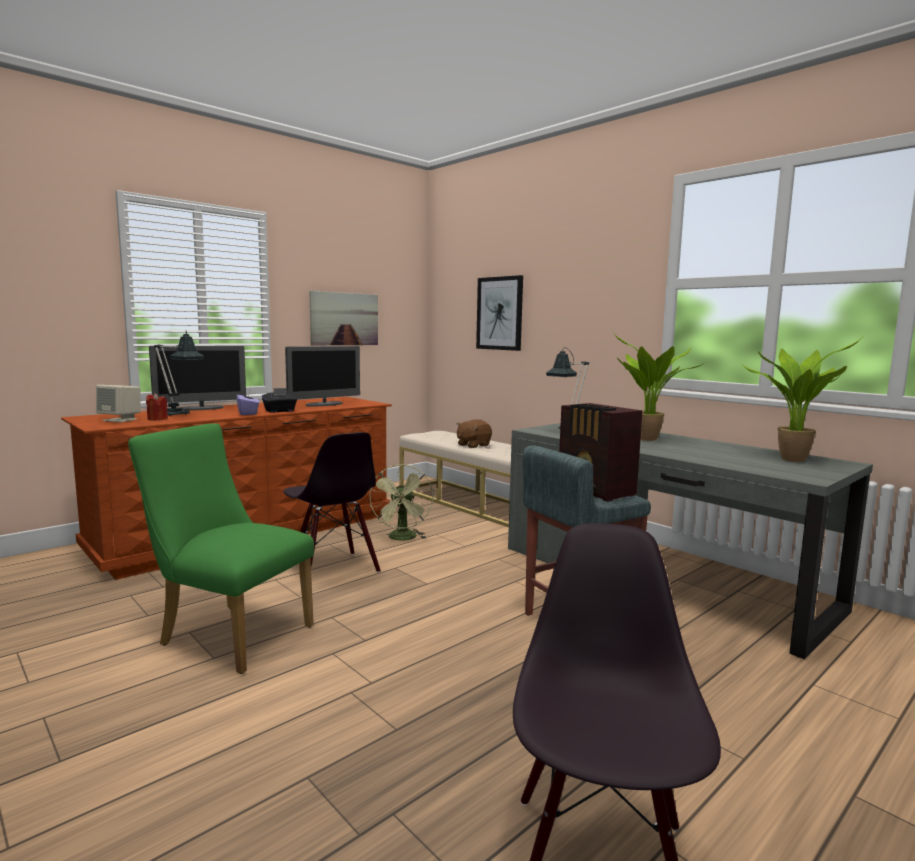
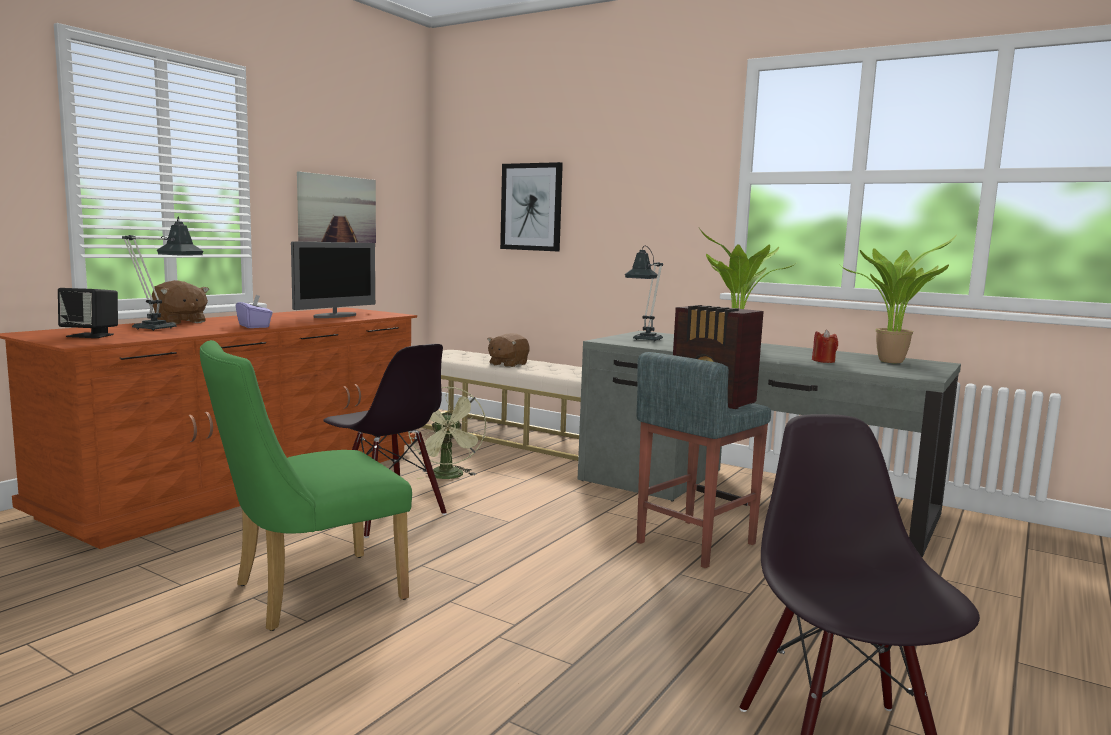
camera: 15 degrees left, 0 degrees up
beige speaker [96,385,141,422] -> black speaker [58,288,118,338]
green chair [128,423,314,674] -> green chair turned 45 degrees counterclockwise [200,340,412,631]
red candle [146,393,168,421] -> red candle moved to [812,329,838,363]
monitor [149,346,246,411] -> brown plush toy [152,280,209,324]
black tissue box [262,388,297,412] -> none

